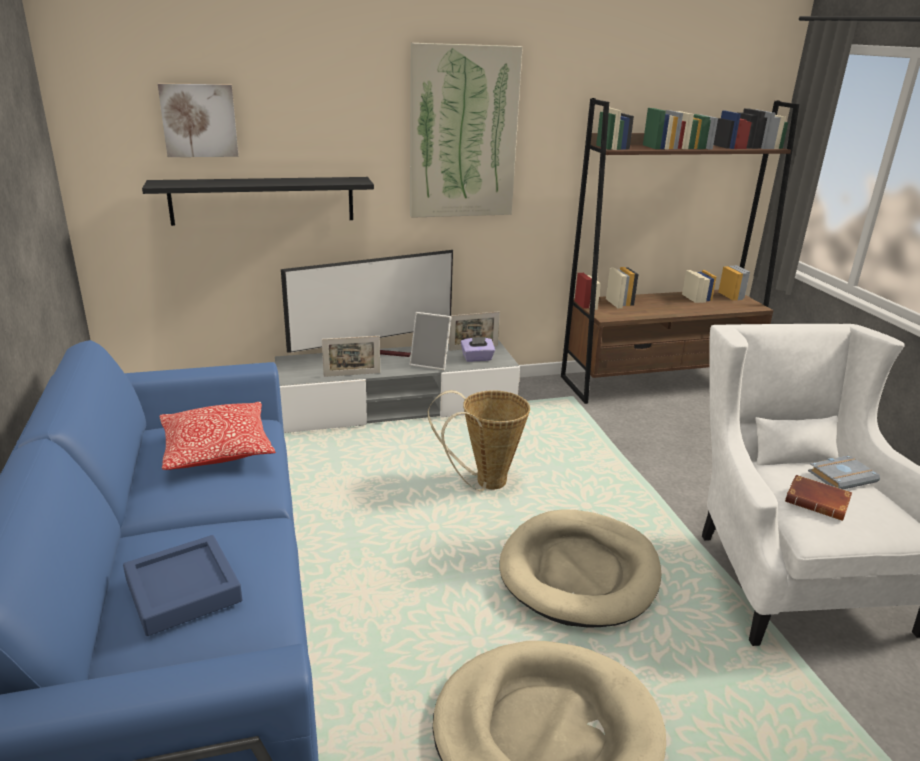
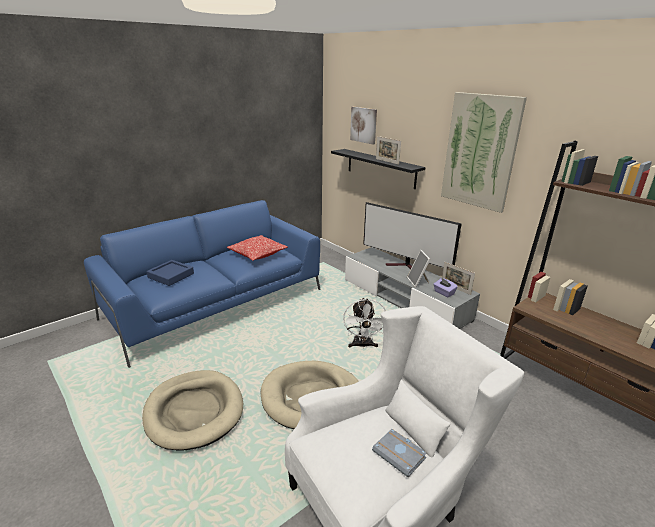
camera: 65 degrees right, 0 degrees up
picture frame [322,336,380,377] -> picture frame moved to [376,136,401,165]
basket [428,390,530,491] -> white fan [343,298,386,349]
brown book [785,475,852,521] -> none

